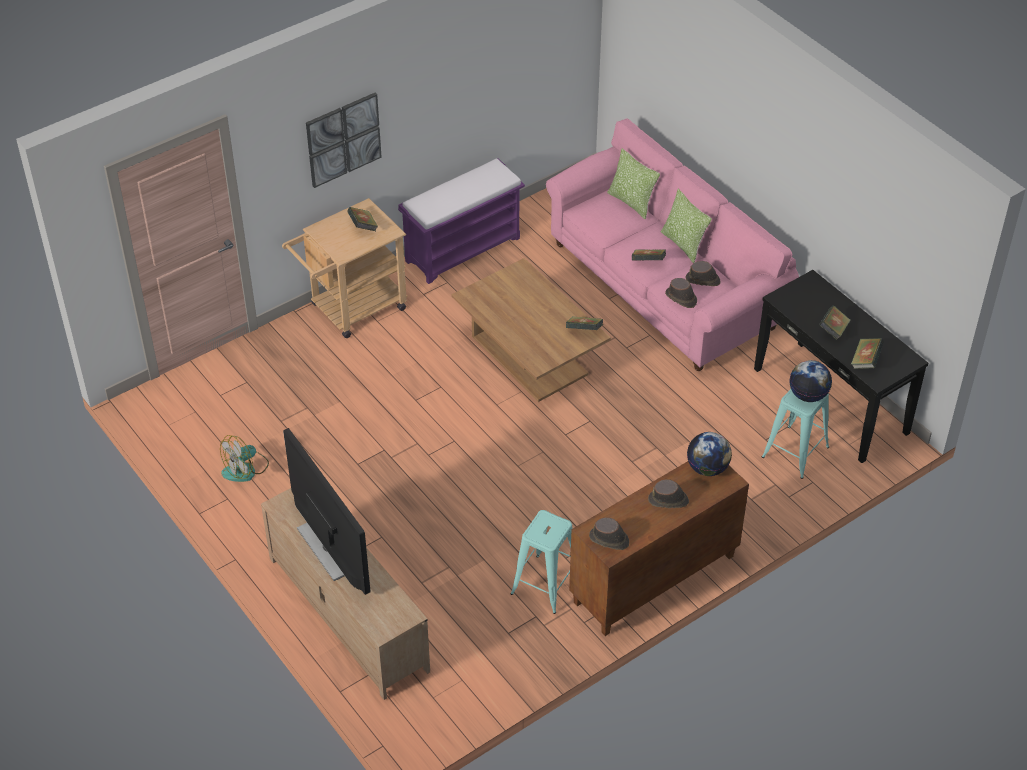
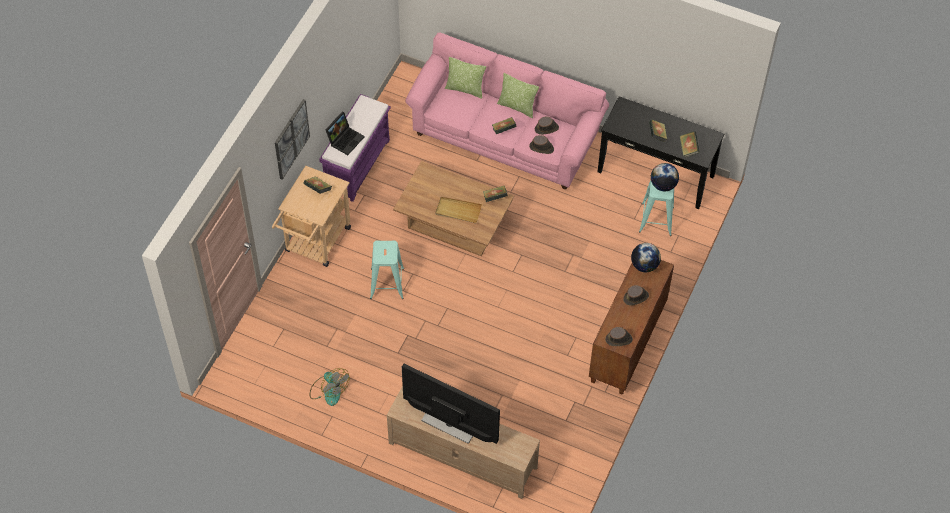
camera: 30 degrees left, 10 degrees up
fan [220,435,269,482] -> fan turned 60 degrees counterclockwise [310,368,350,406]
turquoise stool [510,510,573,614] -> turquoise stool moved to [370,241,404,299]
none -> laptop [326,112,364,155]
none -> beige tray [435,197,482,223]

